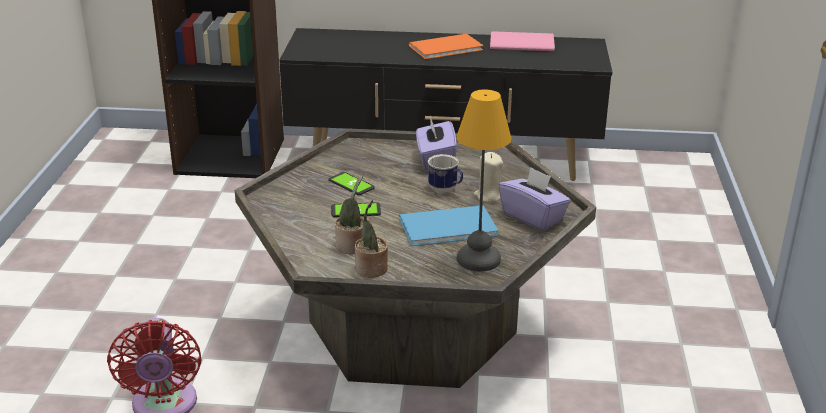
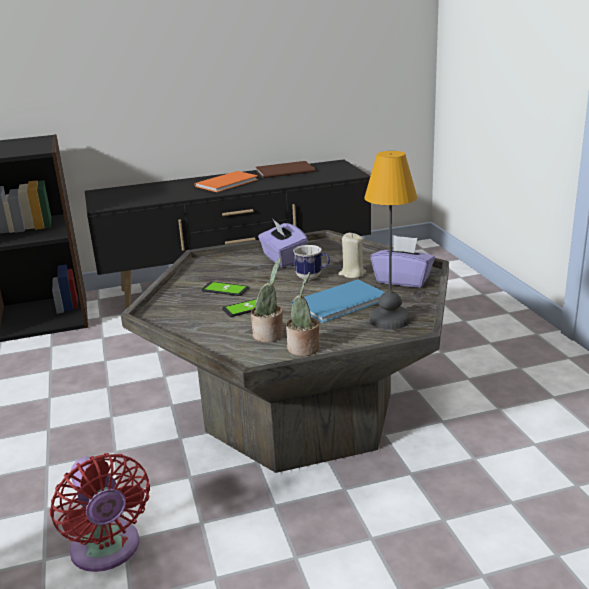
camera: 20 degrees left, 5 degrees down
pink book [490,31,555,51] -> brown book [256,161,315,178]

